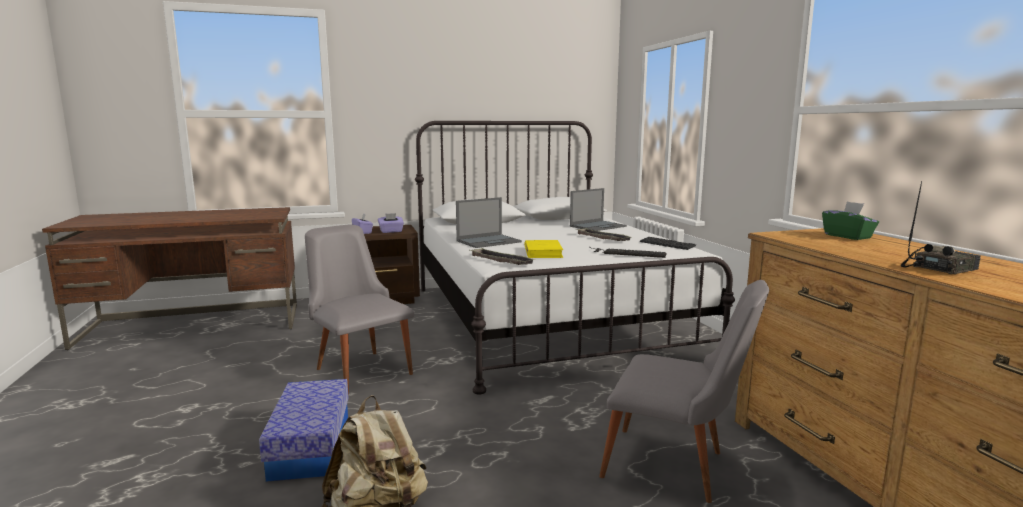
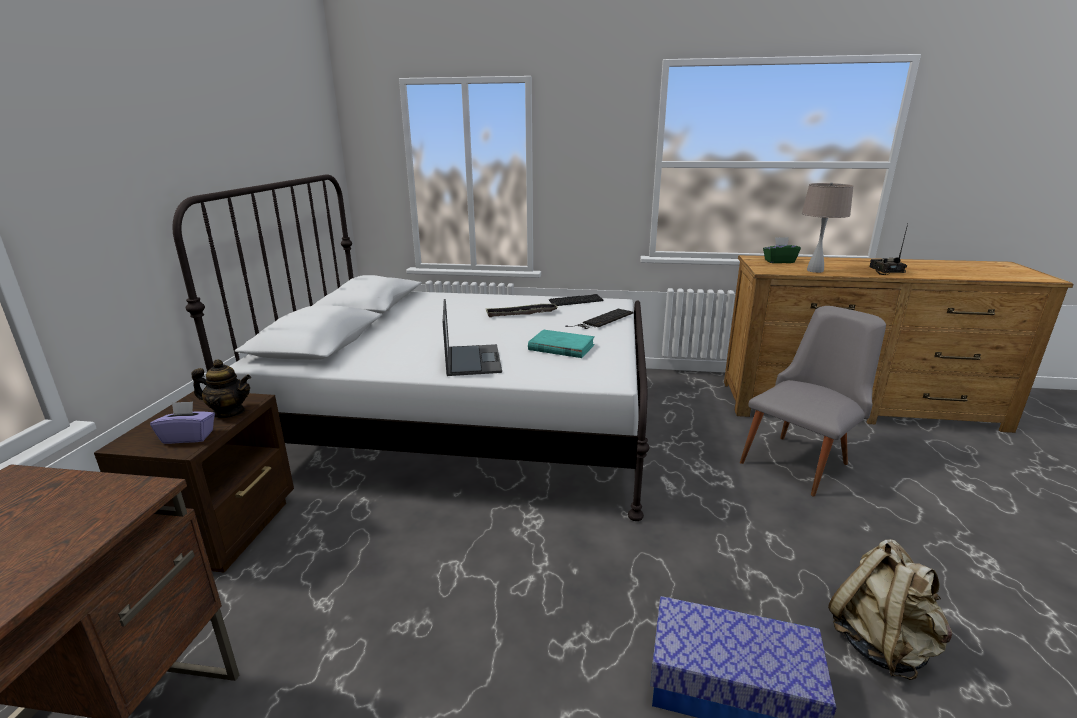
camera: 65 degrees left, 10 degrees up
grey chair [305,224,414,395] -> none
purple tissue box [378,213,404,233] -> teapot [191,359,251,418]
tray [469,248,536,265] -> none
yellow book [524,240,563,258] -> turquoise book [528,329,595,358]
laptop [570,188,627,231] -> none
none -> beige table lamp [802,182,854,273]

